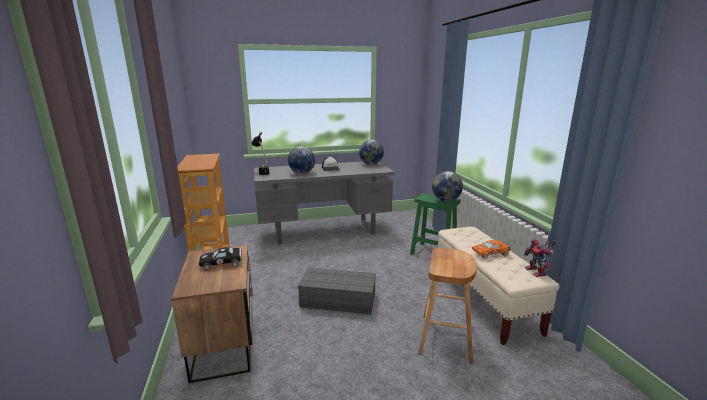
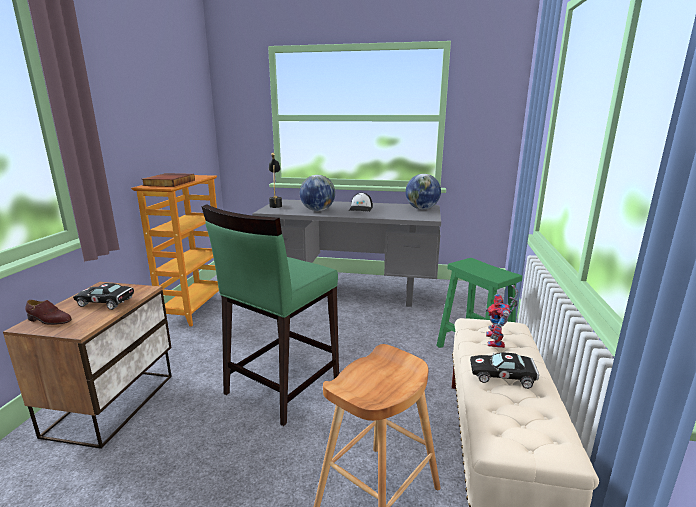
camera: 25 degrees right, 0 degrees up
grey storage box [298,268,376,314] -> green stool [202,204,339,426]
globe [432,171,463,202] -> none
orange toy car [472,240,511,259] -> black toy car [470,352,539,389]
toy robot [524,231,556,277] -> toy robot moved to [486,285,518,348]
none -> brown shoe [25,300,72,325]
none -> book [142,173,195,187]

